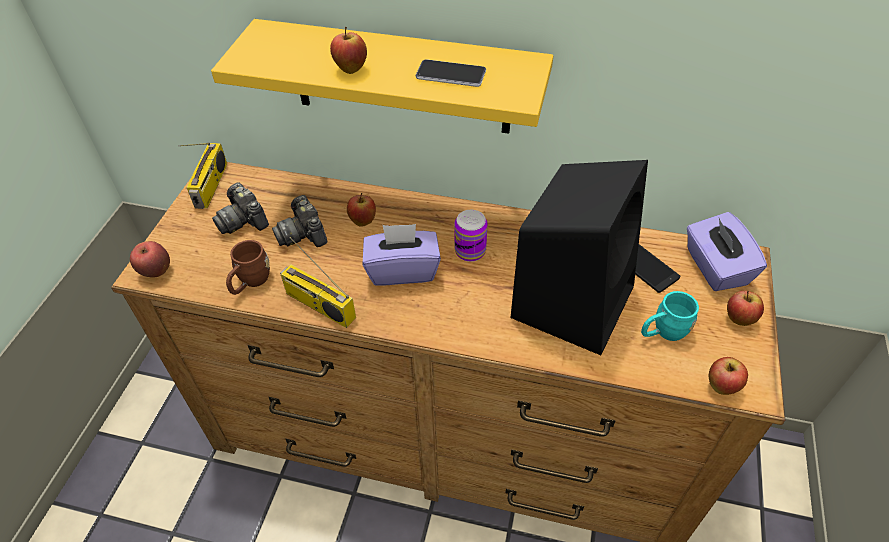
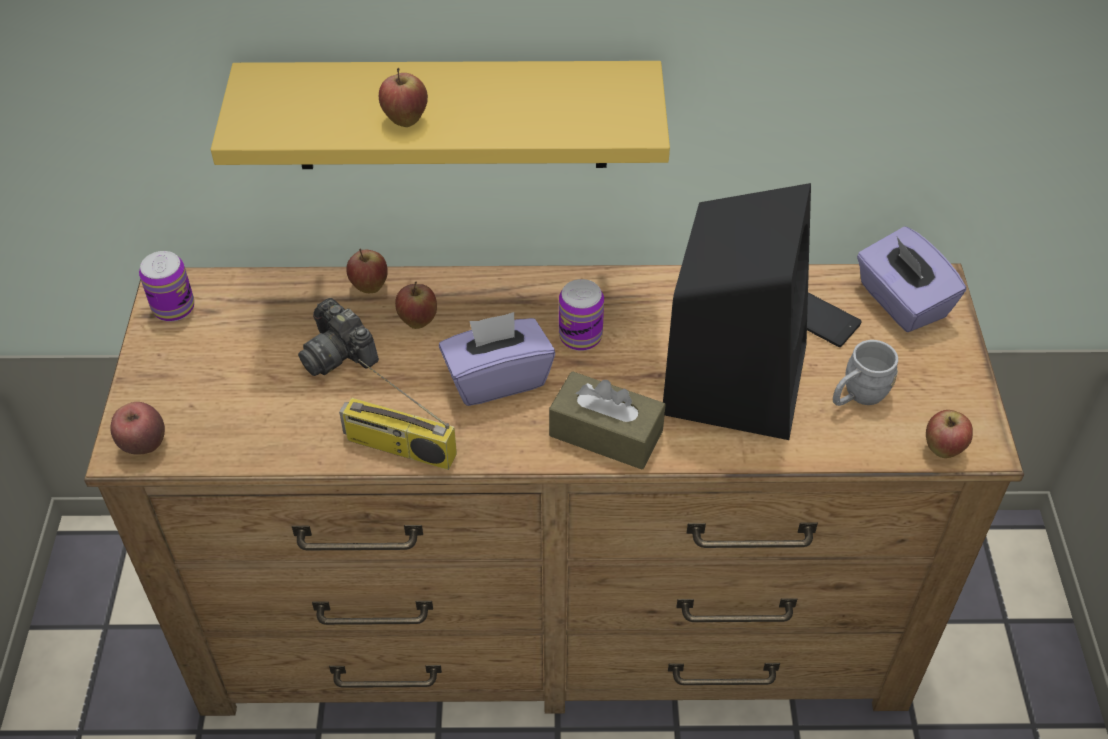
camera: 15 degrees left, 0 degrees up
radio [178,142,227,209] -> can [139,251,194,322]
camera [212,182,269,234] -> none
brown mug [226,240,270,295] -> none
phone [416,59,486,87] -> none
turquoise mug [641,291,699,341] -> grey mug [833,340,898,406]
apple [727,290,764,326] -> apple moved to [346,248,388,293]
none -> brown tissue box [549,371,666,469]

